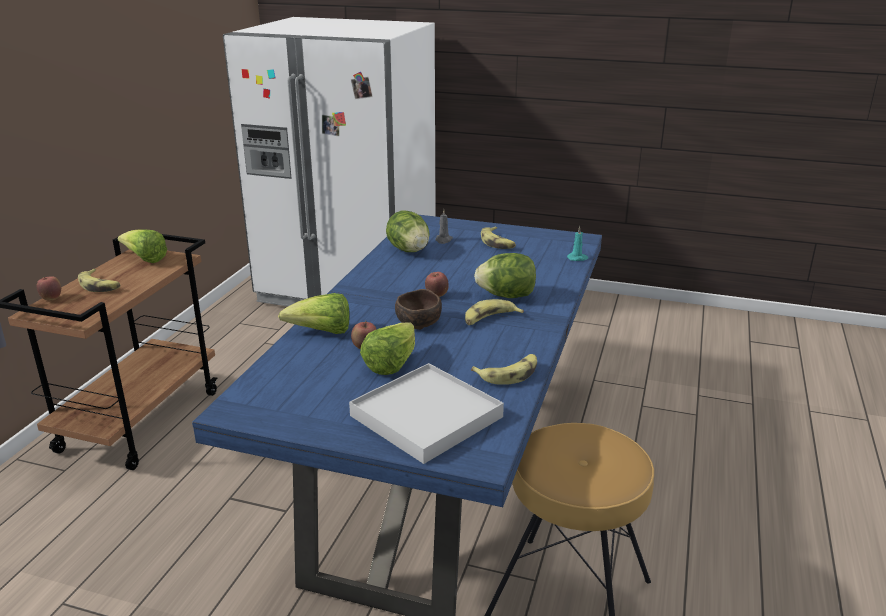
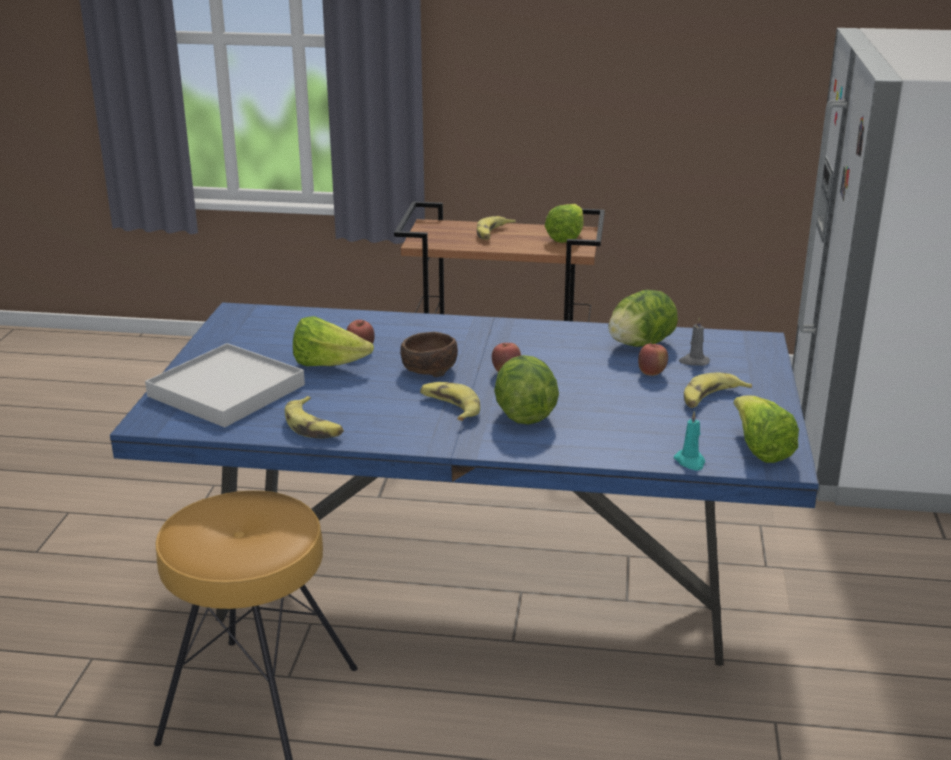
camera: 80 degrees right, 0 degrees up
apple [37,276,61,300] -> apple moved to [638,342,668,376]
lettuce [278,293,350,334] -> lettuce moved to [734,396,799,463]

